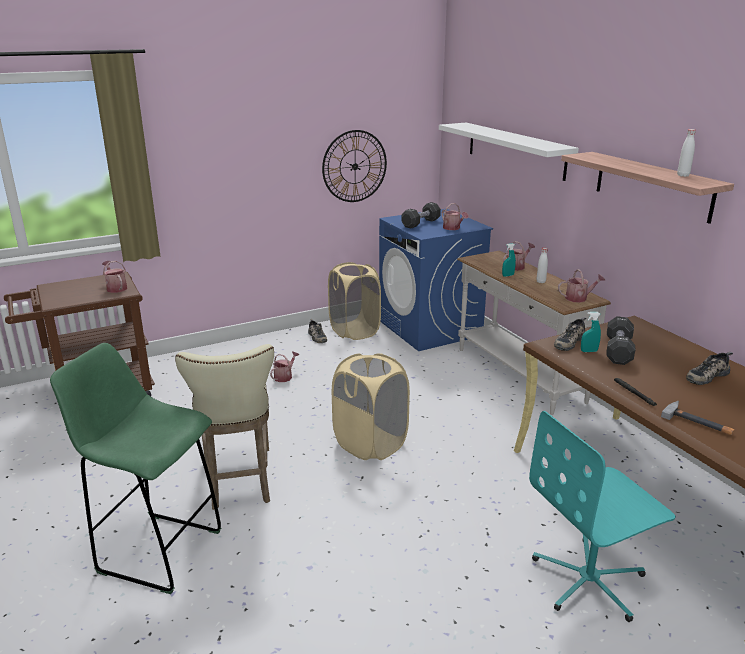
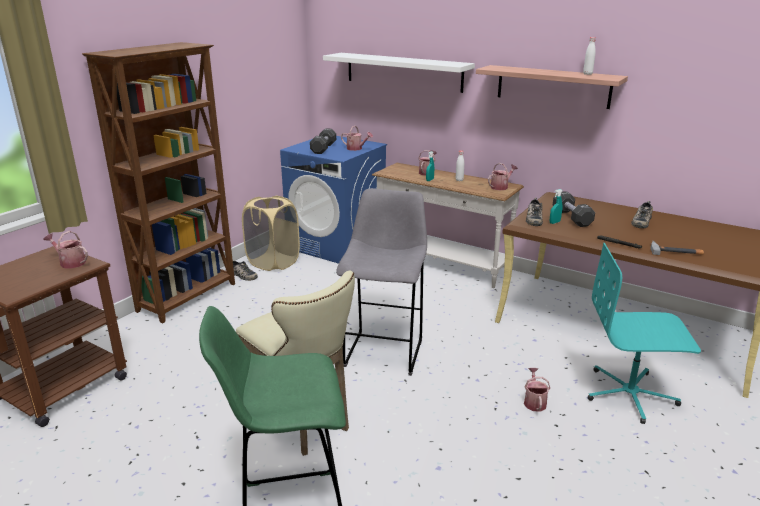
camera: 30 degrees left, 0 degrees up
watering can [270,351,299,382] -> watering can moved to [524,368,550,412]
wall clock [322,130,387,202] -> none
beige laundry basket [332,353,410,460] -> grey stool [336,188,427,376]
turquoise office chair [529,411,676,622] -> turquoise office chair turned 60 degrees clockwise [588,243,701,424]
none -> brown bookcase [82,42,235,324]

